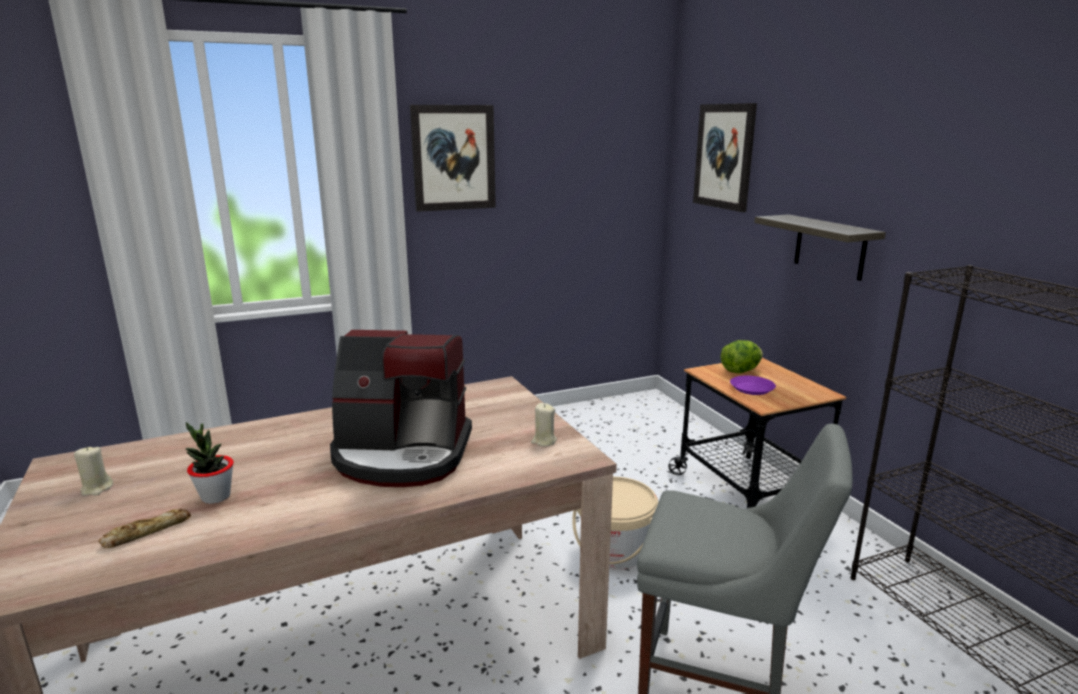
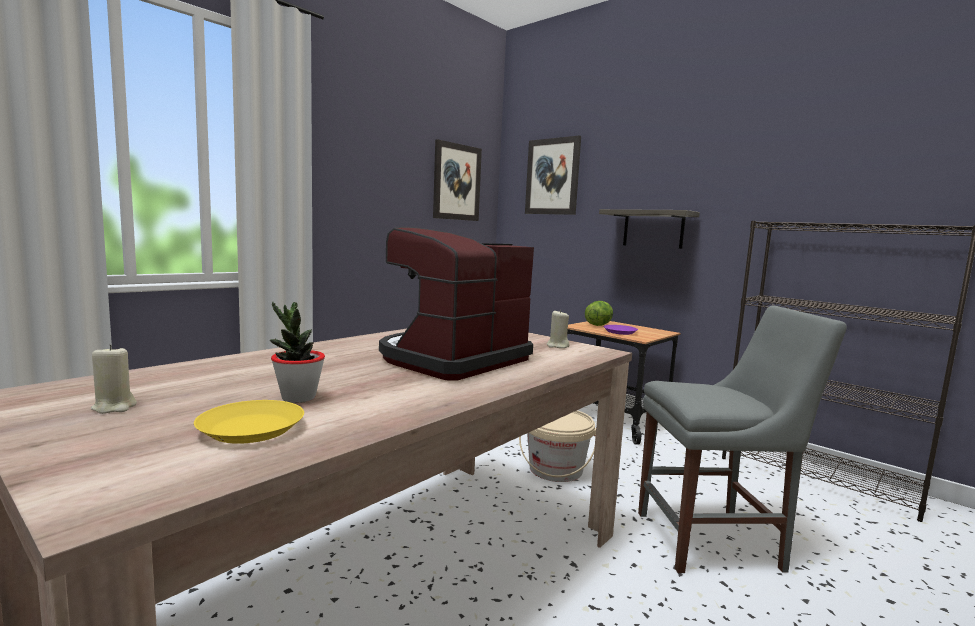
camera: 25 degrees left, 10 degrees down
bread [98,508,191,548] -> yellow plate [194,400,304,444]
coffee machine [330,330,472,487] -> coffee machine turned 150 degrees clockwise [379,227,534,381]
picture [410,105,496,212] -> picture moved to [433,139,482,221]

